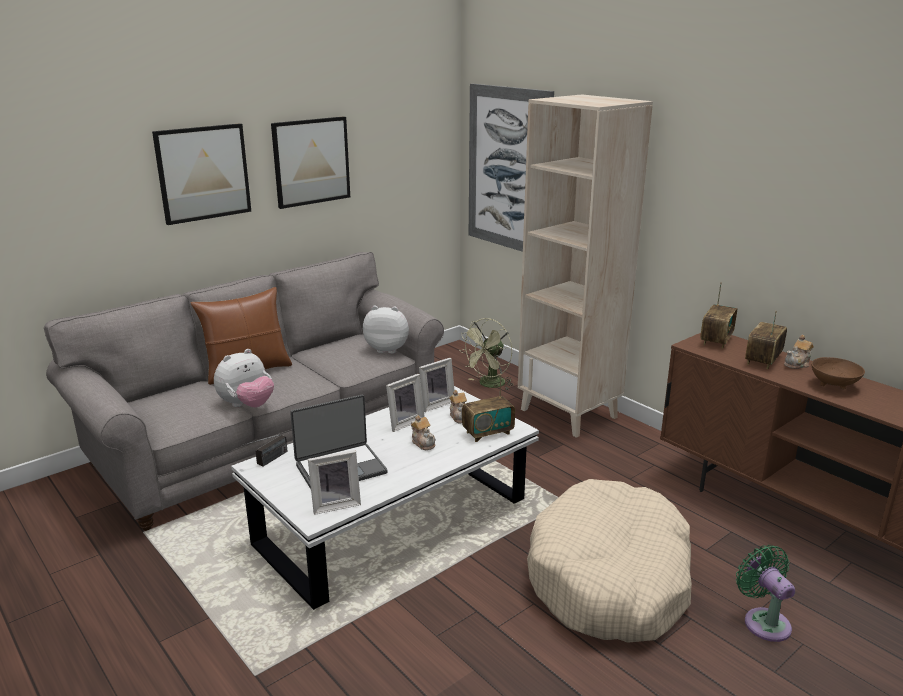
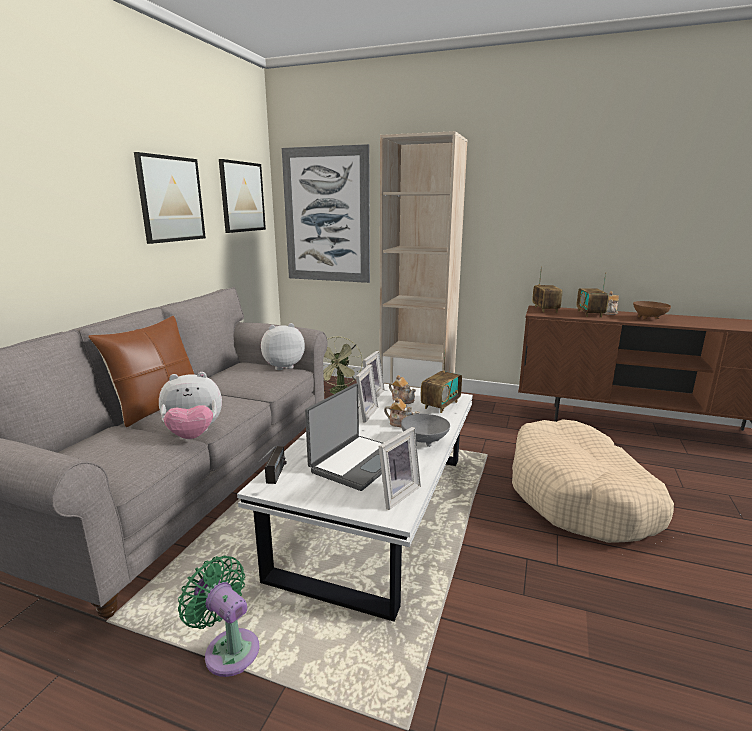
camera: 30 degrees left, 5 degrees down
picture [152,123,251,225] -> picture moved to [219,159,266,233]
plush toy [214,349,274,408] -> plush toy turned 60 degrees clockwise [159,372,222,439]
green fan [736,545,795,642] -> green fan moved to [178,555,260,677]
none -> grey bowl [401,414,450,447]

